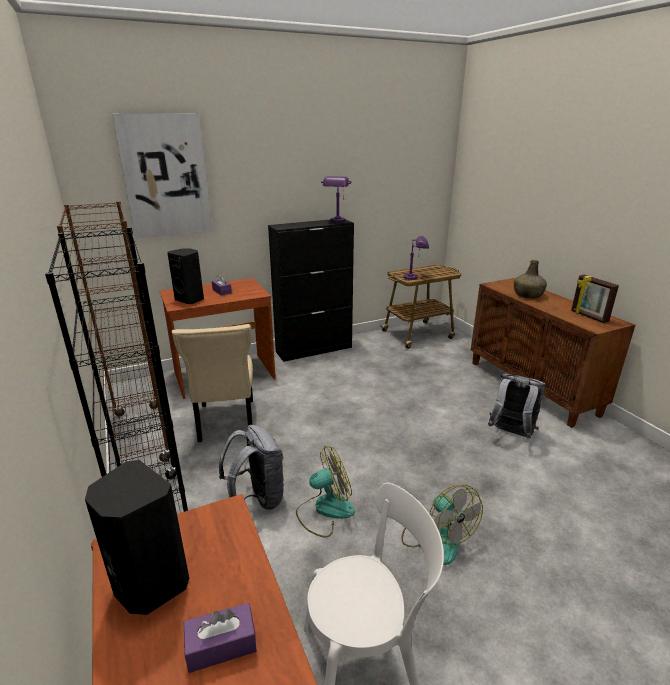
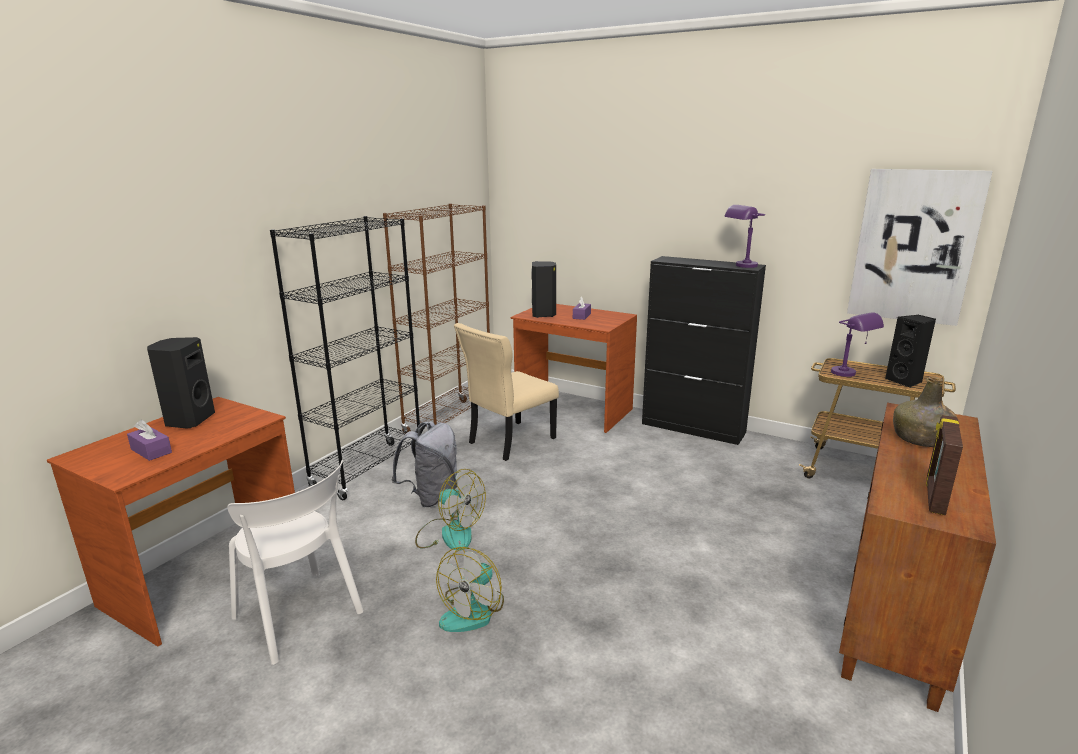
camera: 55 degrees right, 5 degrees down
picture [112,113,212,239] -> picture moved to [847,169,993,326]
grey backpack [488,374,546,438] -> none
none -> black speaker [885,315,936,388]

